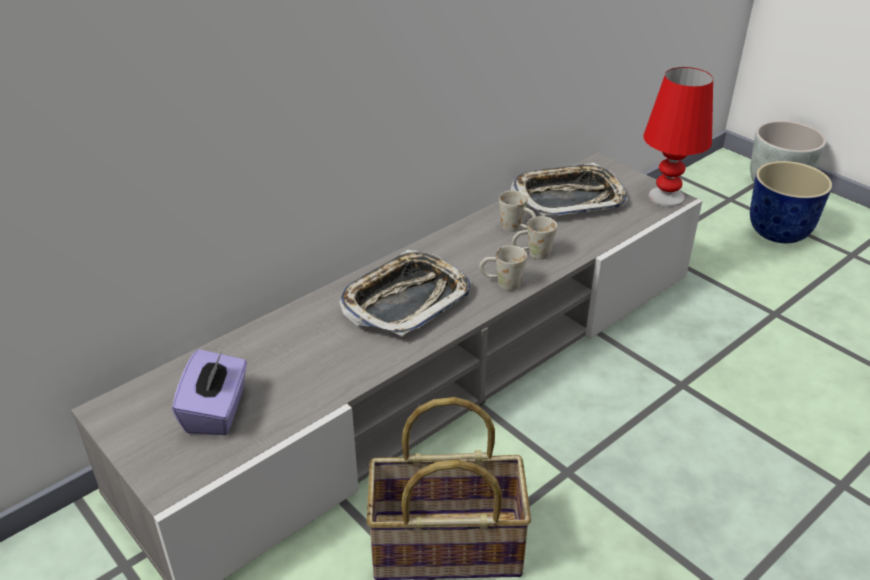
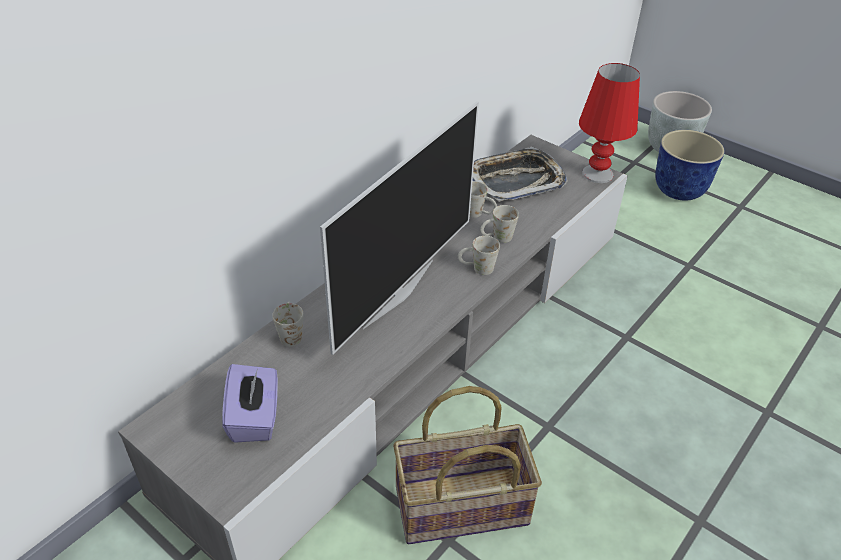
camera: 10 degrees left, 5 degrees up
tray [339,250,471,336] -> television [320,101,479,355]
none -> white mug [272,302,303,347]

